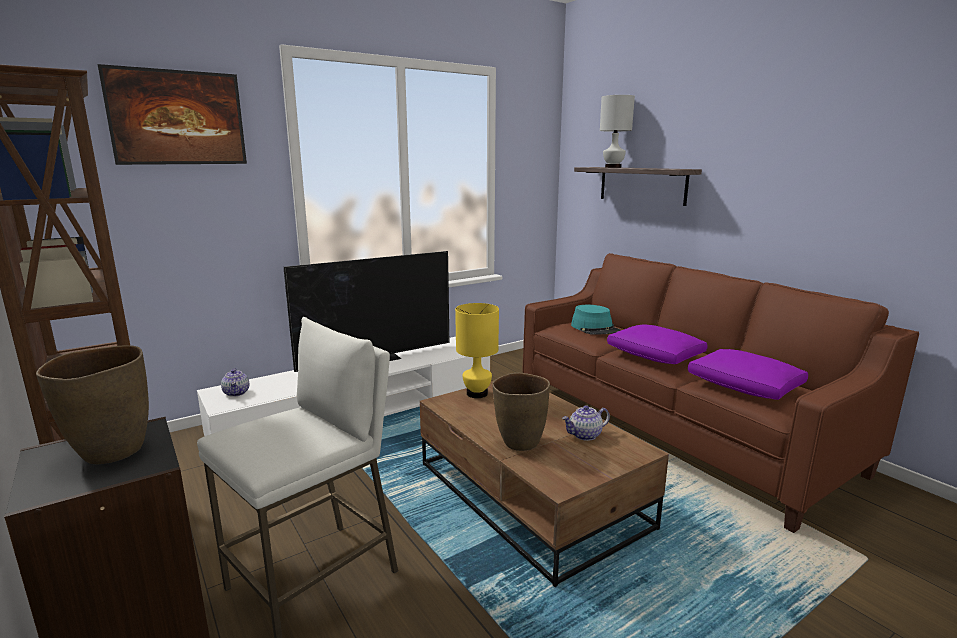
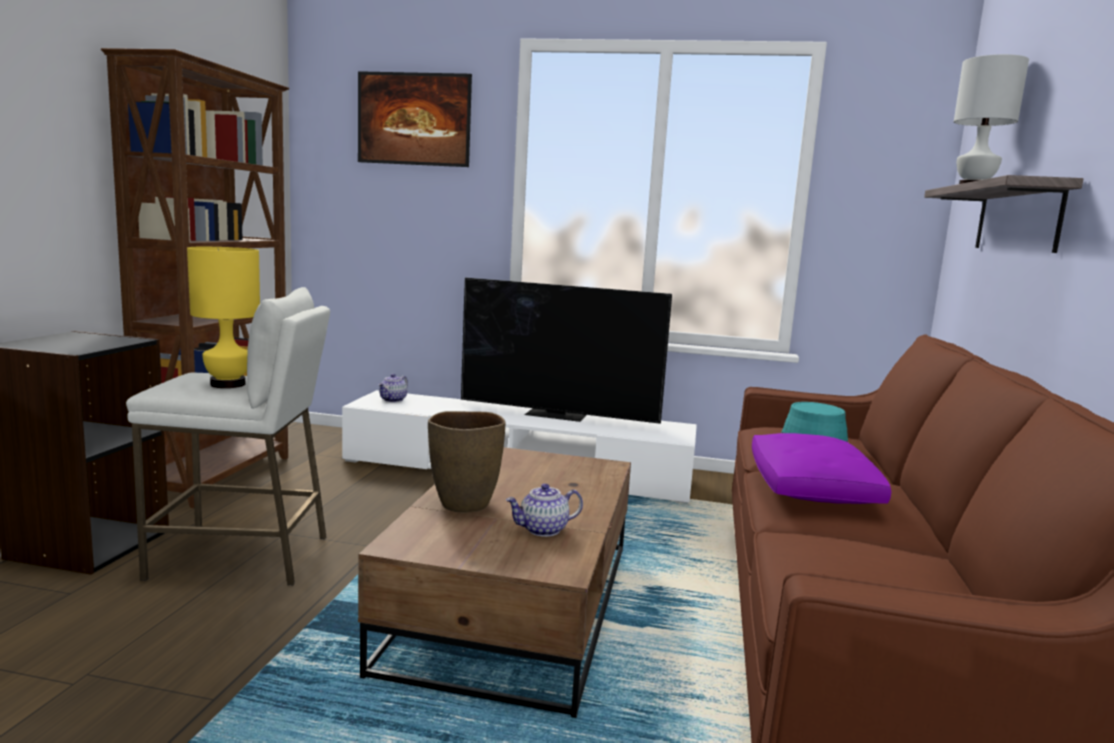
camera: 45 degrees right, 5 degrees down
brown vase [36,345,149,465] -> none
yellow table lamp [455,303,499,398] -> yellow table lamp moved to [187,247,260,388]
teapot [562,406,610,441] -> teapot turned 45 degrees counterclockwise [506,483,583,537]
purple pillow [688,349,808,400] -> none

